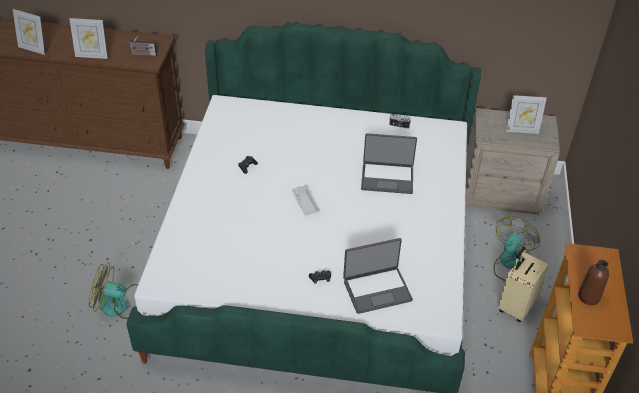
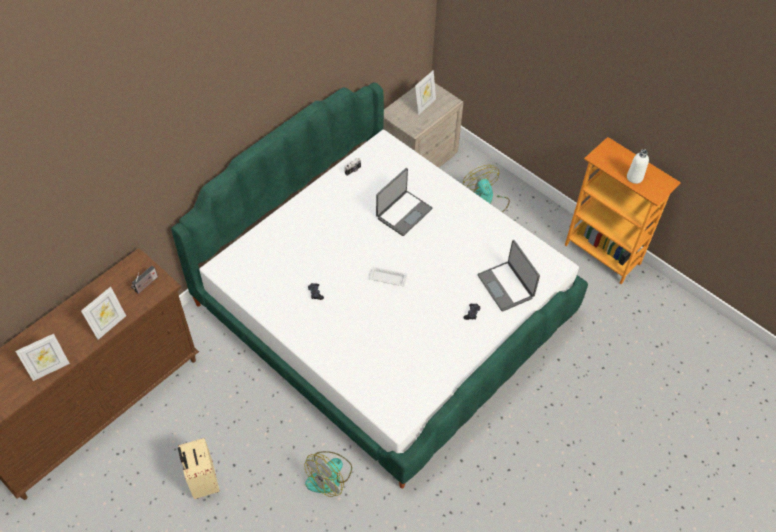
camera: 55 degrees left, 10 degrees up
laptop [343,238,413,314] -> laptop turned 135 degrees clockwise [477,240,540,312]
beige suitcase [498,247,549,322] -> beige suitcase moved to [178,438,220,499]
brown bottle [578,260,609,305] -> white bottle [627,149,649,184]

